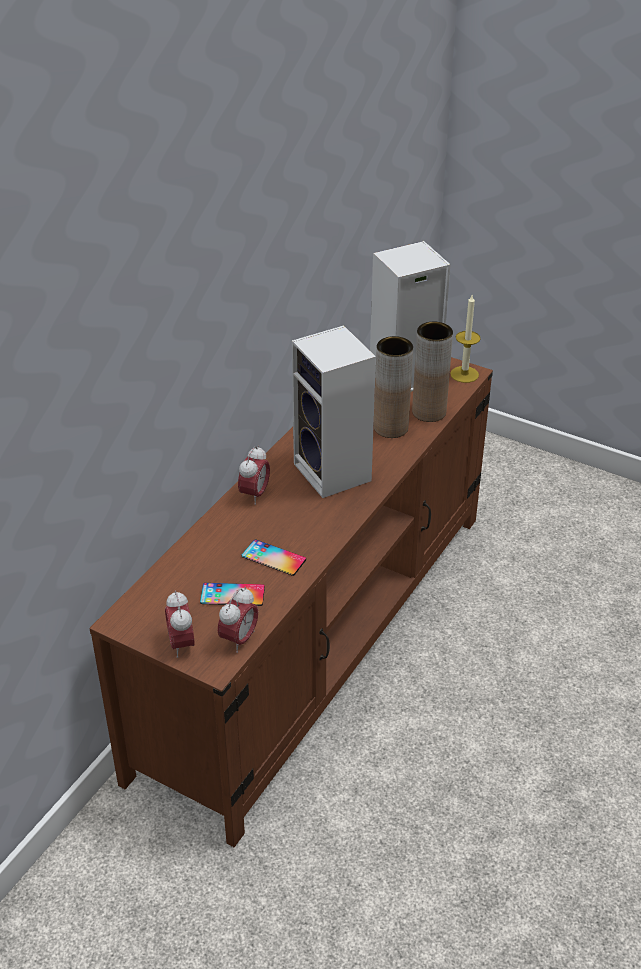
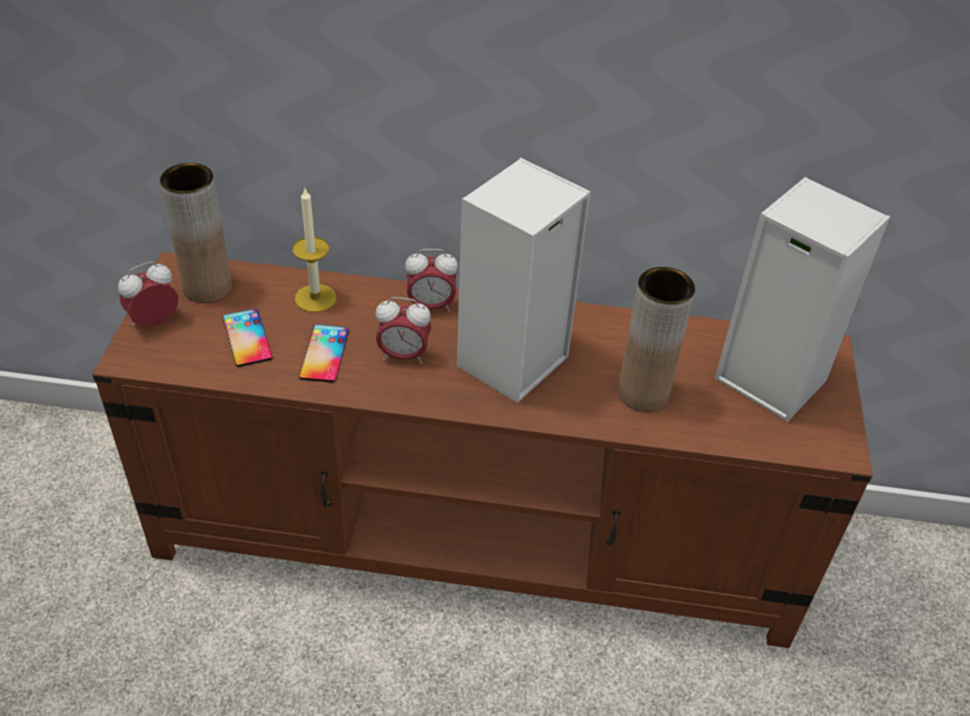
camera: 65 degrees right, 5 degrees up
alarm clock [218,587,258,653] -> alarm clock moved to [376,297,431,364]
brown vase [412,322,453,422] -> brown vase moved to [160,163,232,303]
candle [450,295,481,383] -> candle moved to [292,189,337,312]

